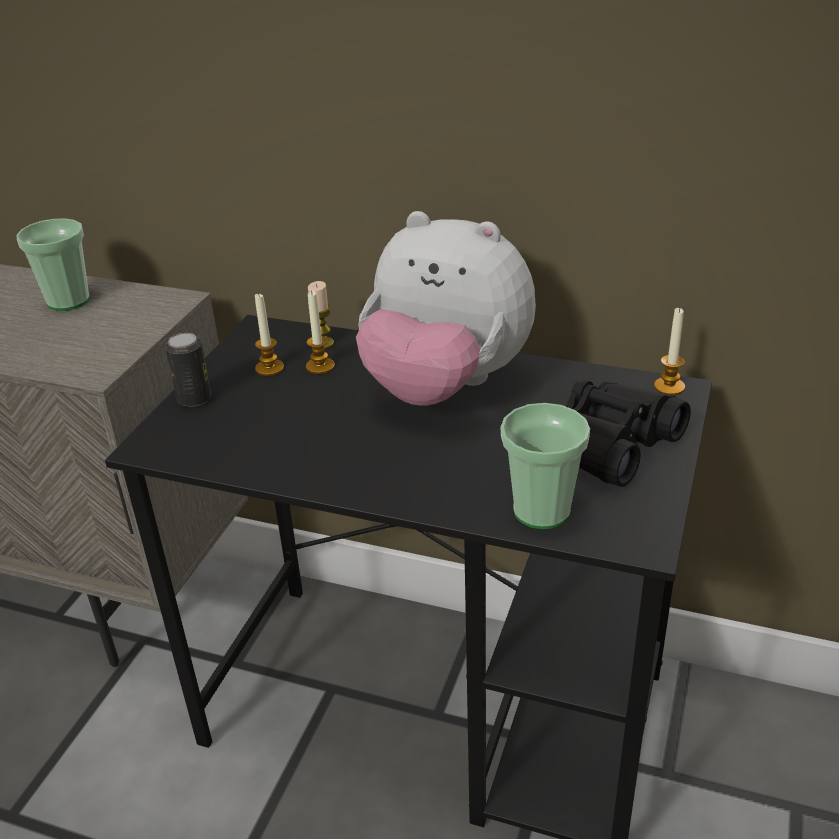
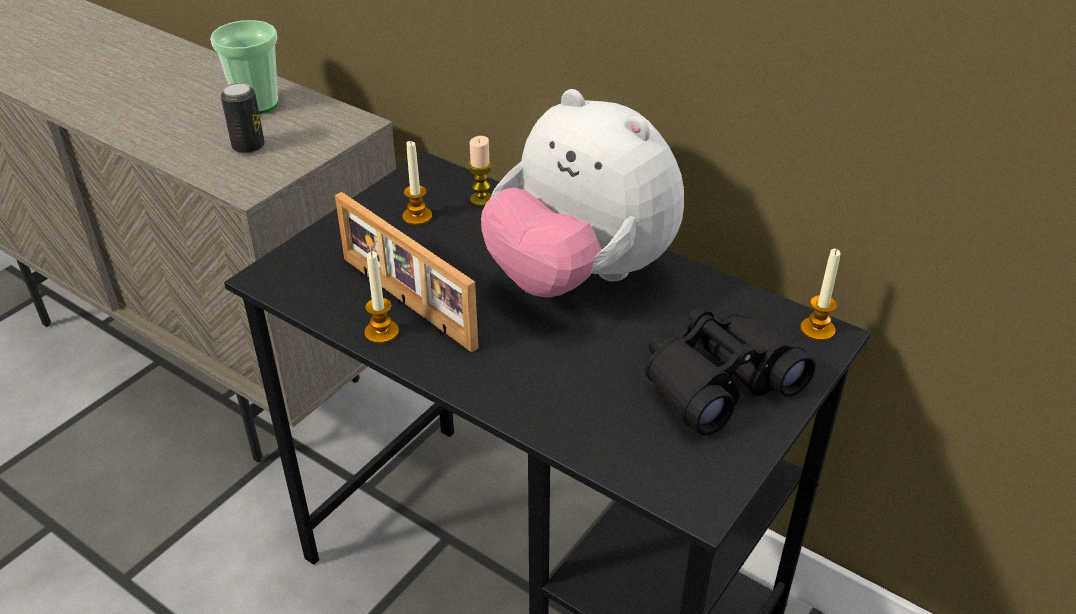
camera: 15 degrees right, 5 degrees up
can [165,333,212,407] -> can moved to [221,83,265,154]
candle [306,290,335,374] -> candle moved to [364,251,399,344]
cup [501,403,590,529] -> none
none -> picture frame [335,192,478,352]

